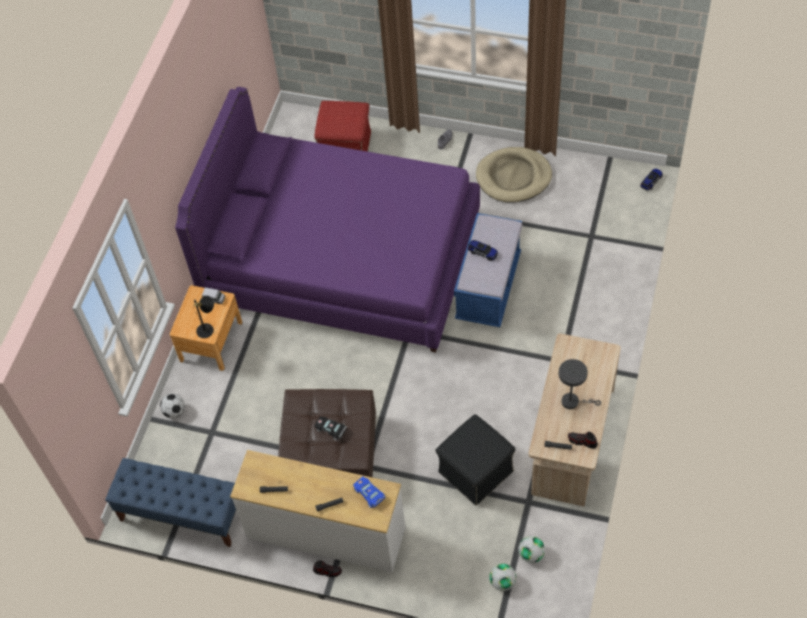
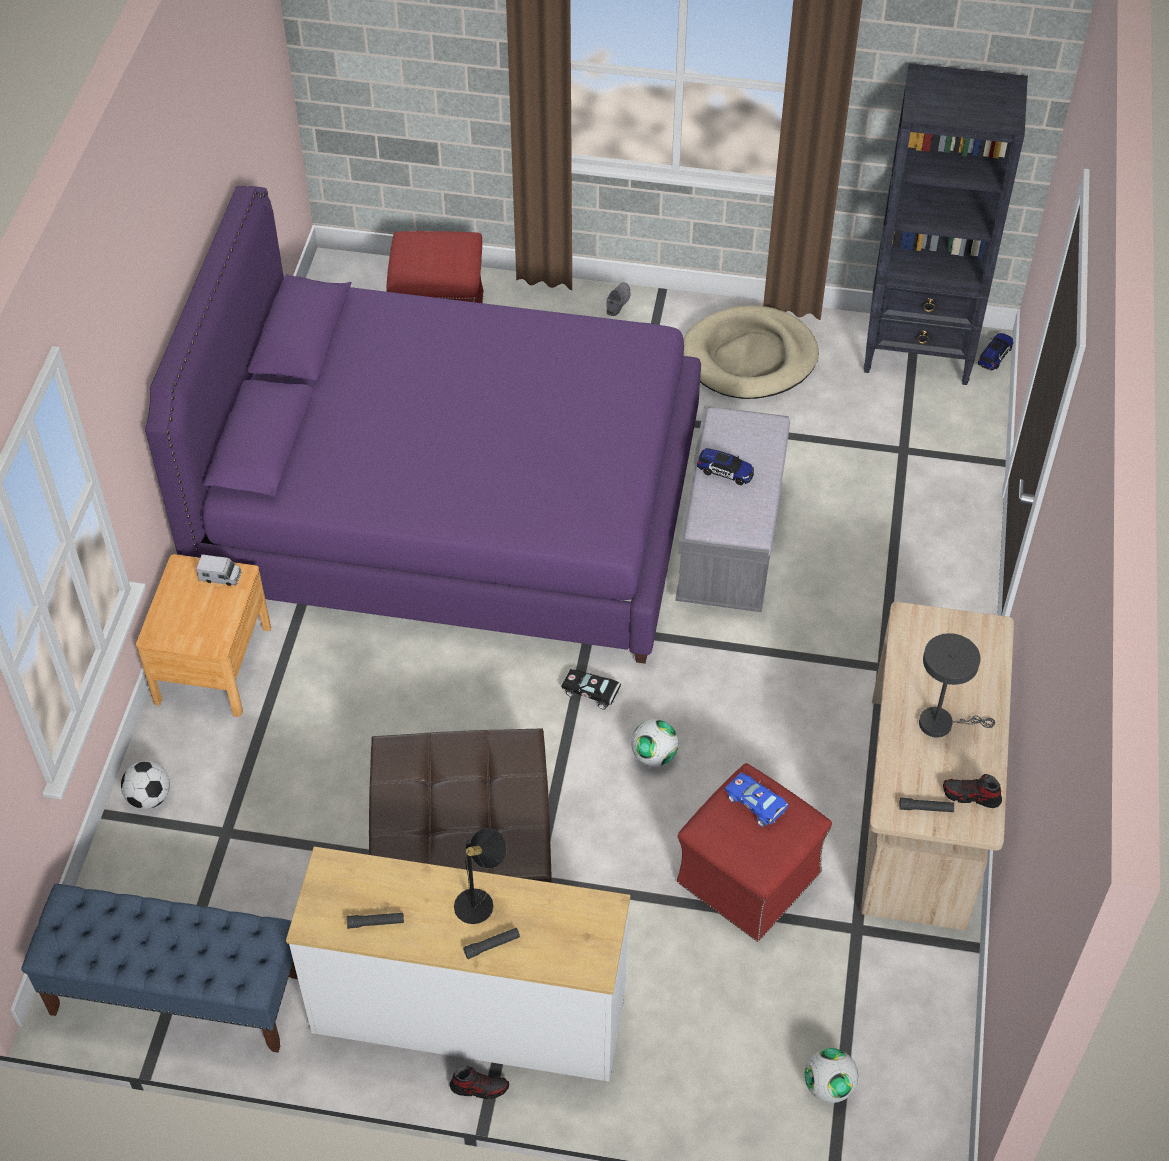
camera: 10 degrees left, 5 degrees down
black table lamp [193,296,214,338] -> black table lamp moved to [454,828,506,924]
black toy car [314,416,347,441] -> black toy car moved to [562,669,621,710]
blue toy car [353,477,385,508] -> blue toy car moved to [725,773,789,827]
black ottoman [435,414,515,506] -> red ottoman [677,763,832,942]
blue bench [454,213,522,327] -> grey bench [675,406,790,612]
football [518,536,545,563] -> football moved to [631,719,678,766]
none -> black bookcase [864,63,1028,385]

